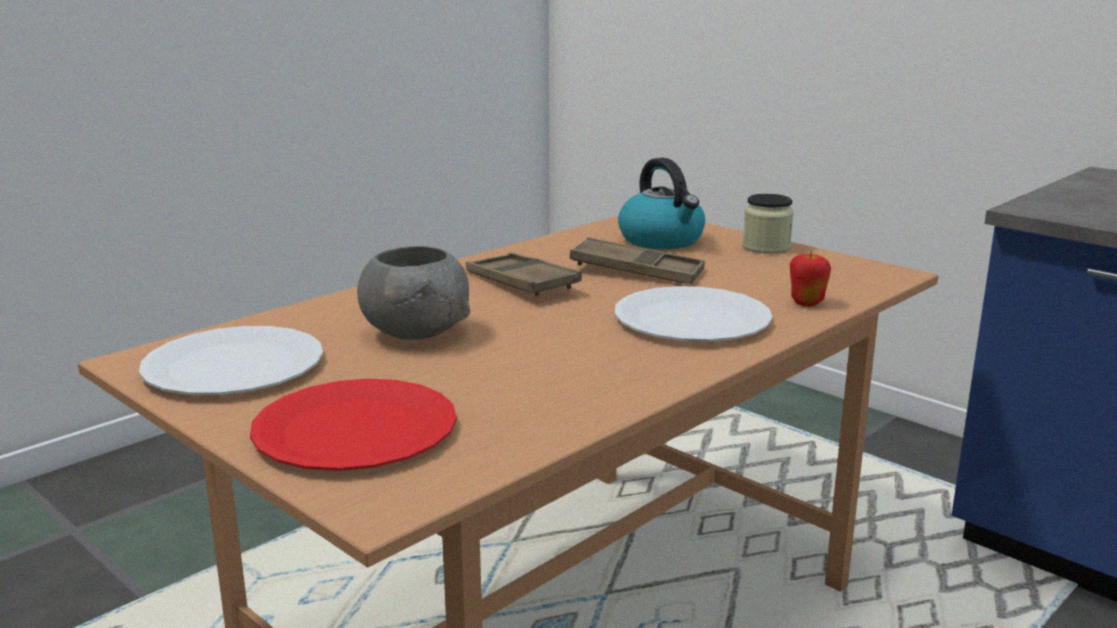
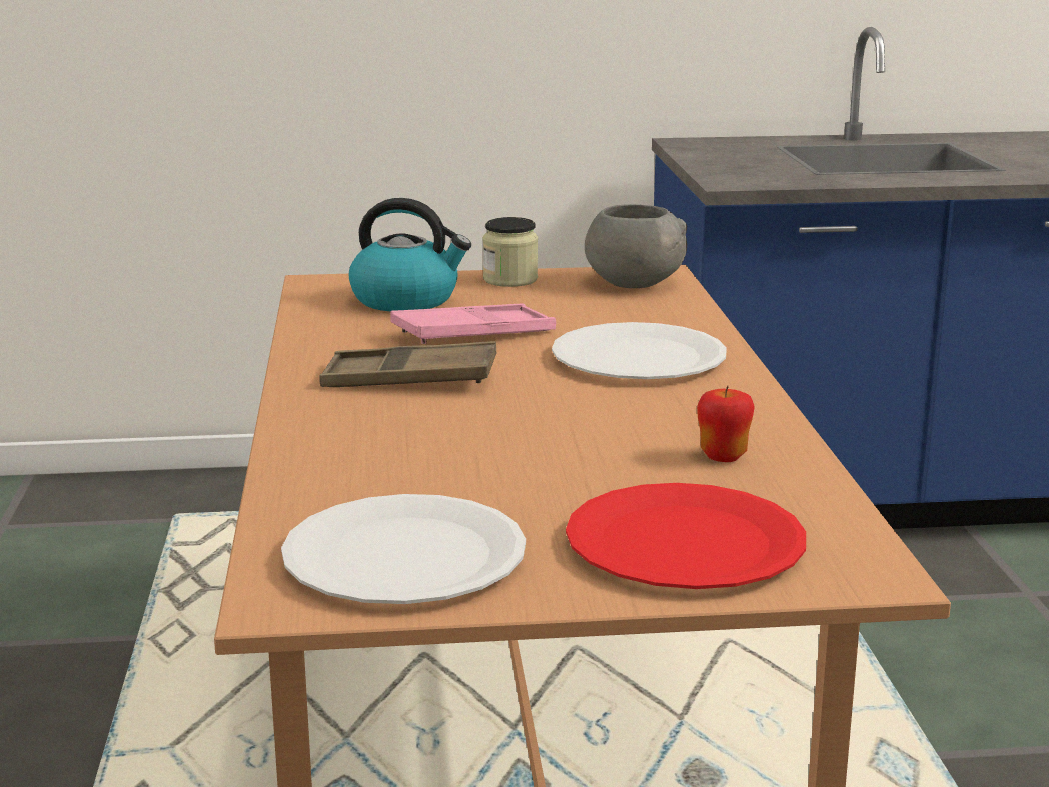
camera: 50 degrees left, 0 degrees up
grey bowl [357,246,470,340] -> grey bowl moved to [585,204,687,288]
brown tray [570,237,705,284] -> pink tray [390,304,556,344]
apple [790,251,831,307] -> apple moved to [697,385,755,462]

